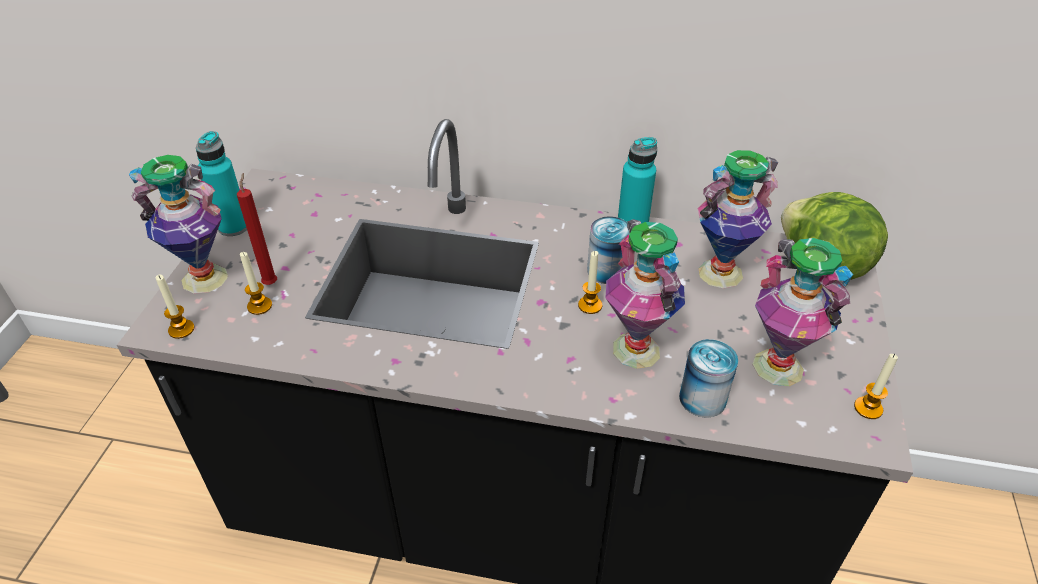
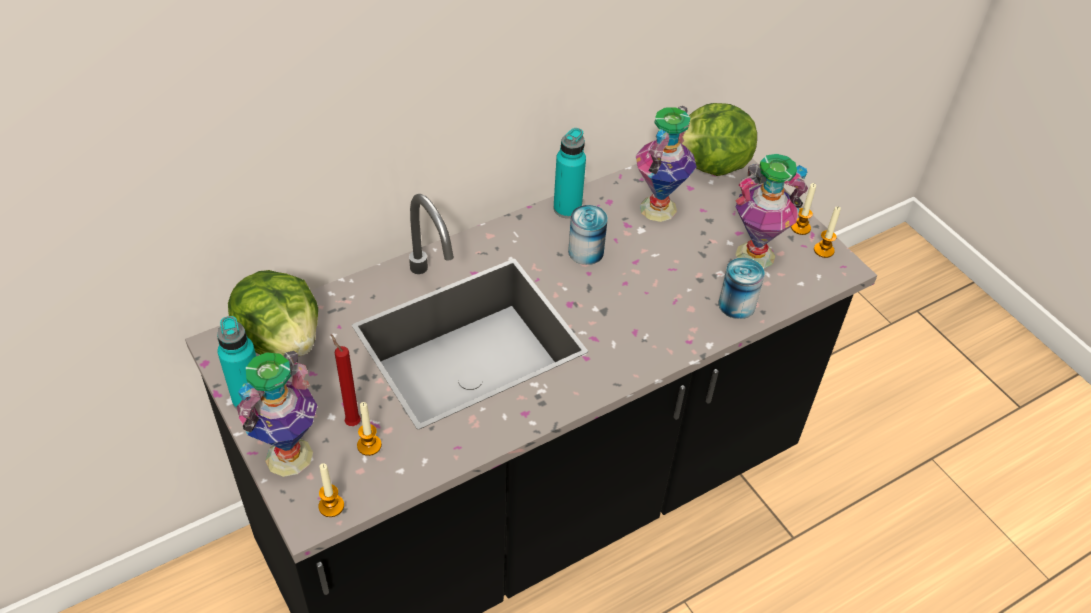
camera: 45 degrees left, 5 degrees up
candle [578,251,602,314] -> candle moved to [791,183,816,235]
vase [606,219,685,369] -> none
none -> lettuce [228,270,318,356]

